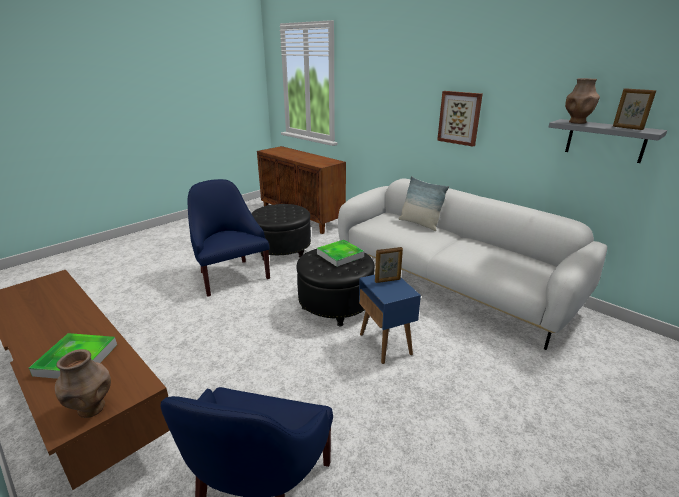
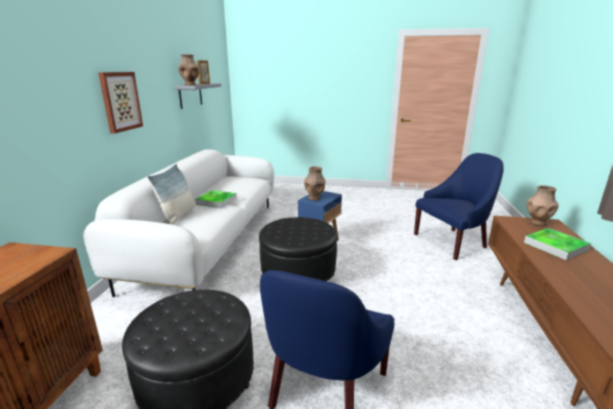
camera: 125 degrees left, 5 degrees down
tray [317,240,364,267] -> tray moved to [195,190,237,208]
picture frame [375,247,403,283] -> brown vase [304,166,326,200]

